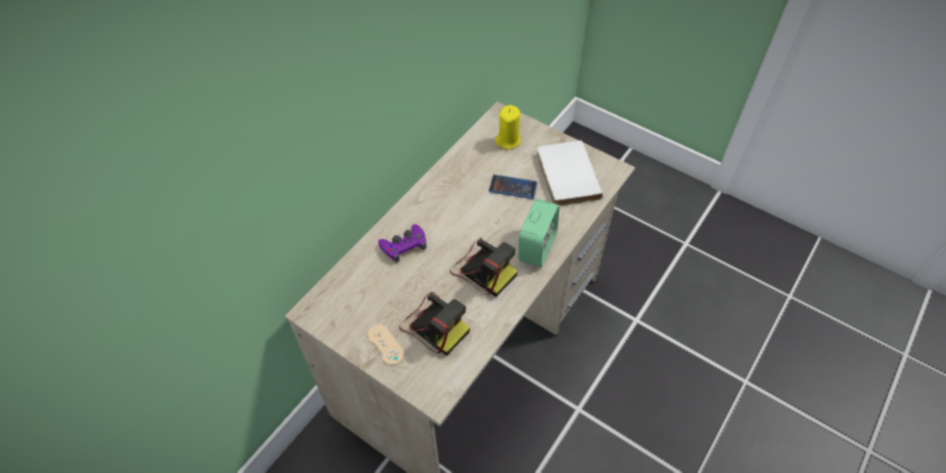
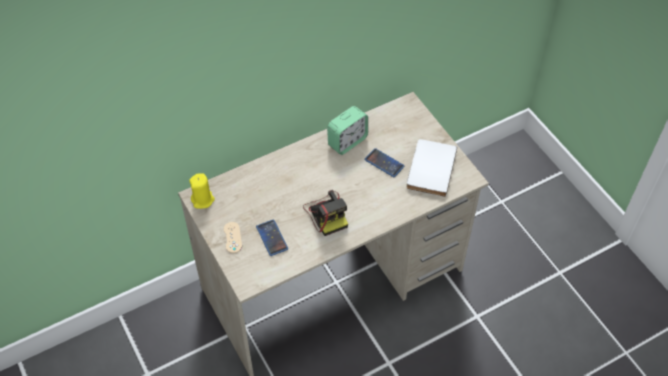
camera: 25 degrees right, 0 degrees up
purple game controller [378,224,426,262] -> none
camera [399,292,470,356] -> phone [256,220,288,256]
yellow candle [495,105,521,150] -> yellow candle moved to [189,173,215,209]
alarm clock [518,199,559,267] -> alarm clock moved to [327,106,368,155]

